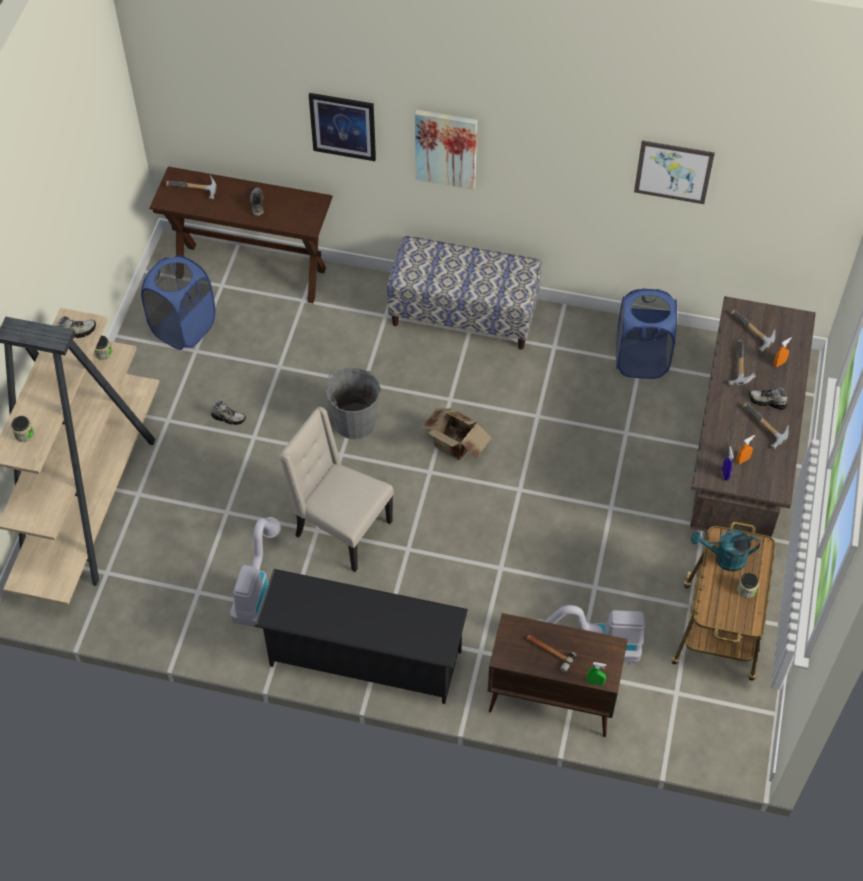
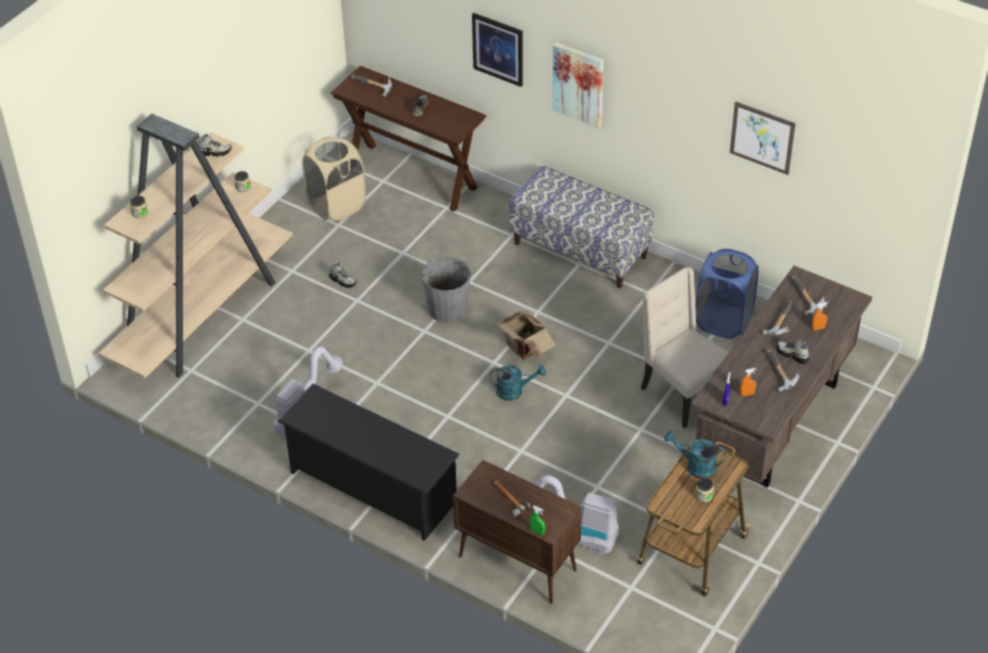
camera: 20 degrees right, 10 degrees down
blue laundry basket [141,255,215,350] -> beige laundry basket [302,136,366,221]
beige chair [280,407,394,572] -> beige chair moved to [641,267,729,429]
none -> turquoise watering can [490,365,546,401]

